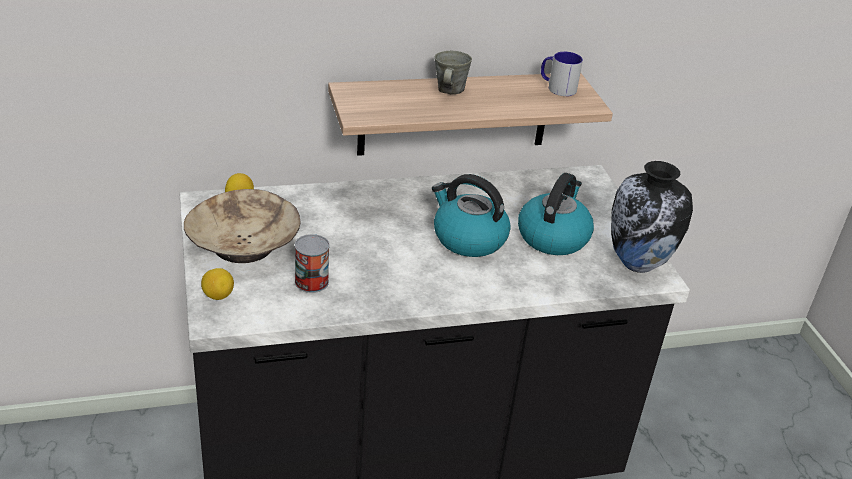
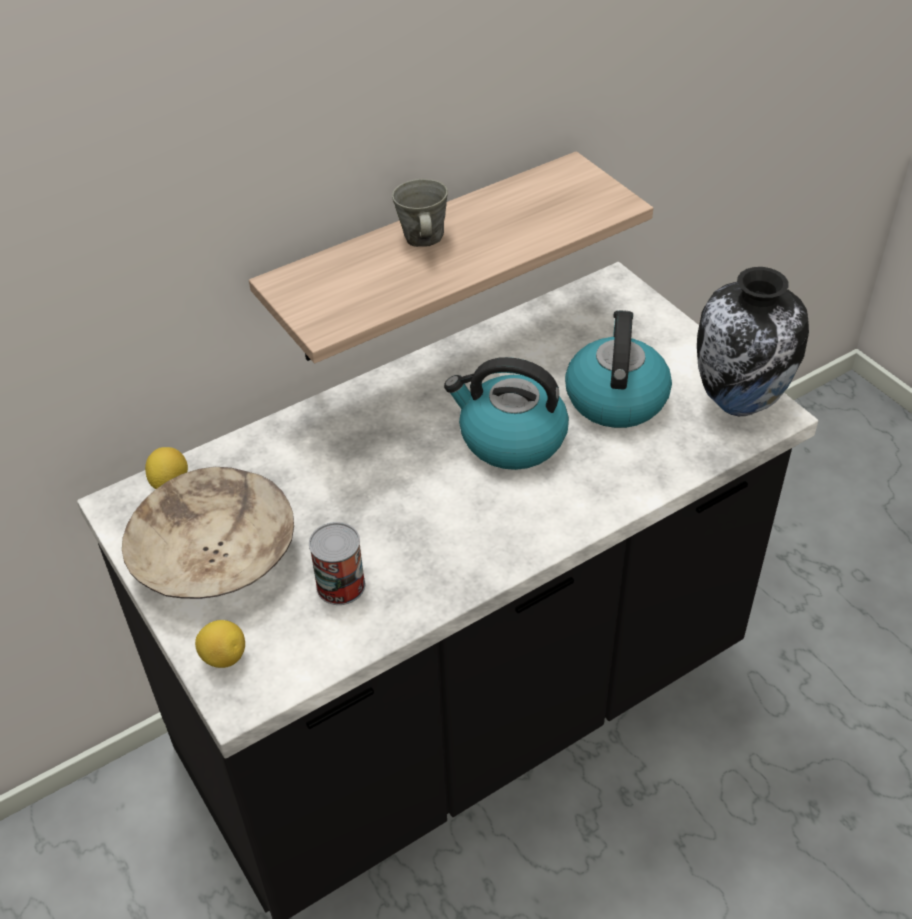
camera: 15 degrees left, 10 degrees up
mug [541,52,583,96] -> none

